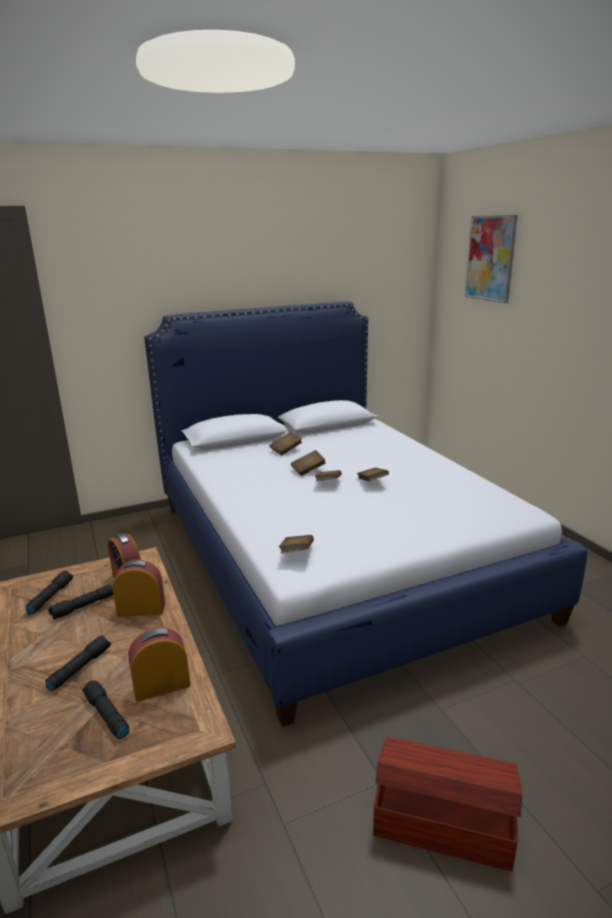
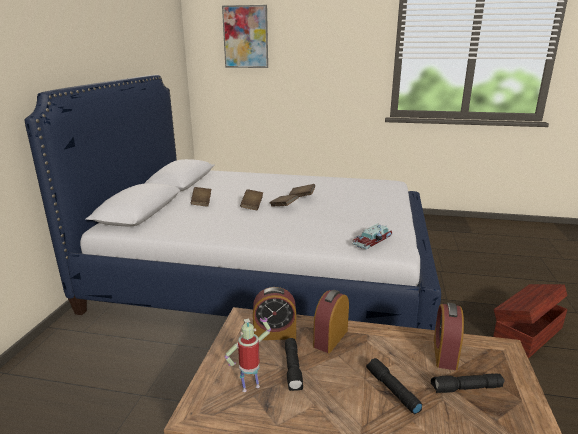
camera: 55 degrees left, 0 degrees up
black flashlight [25,571,73,614] -> toy robot [225,317,271,392]
brown book [279,535,314,554] -> toy car [352,223,392,249]

